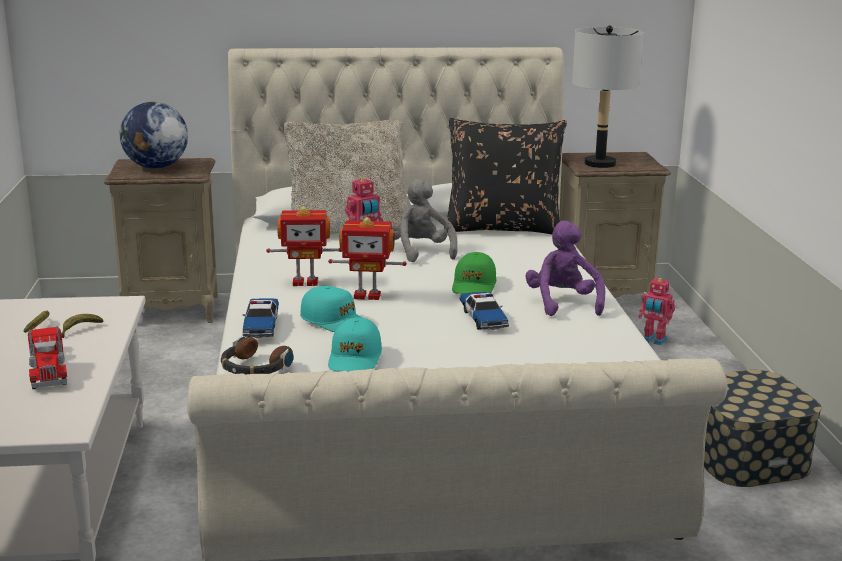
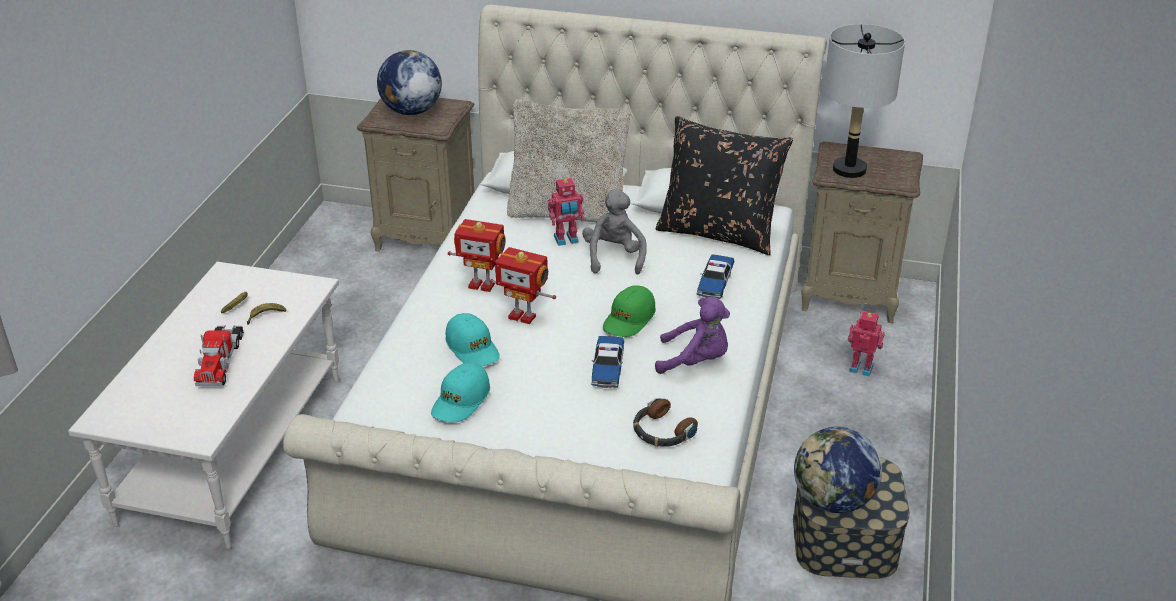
camera: 20 degrees right, 15 degrees up
headphones [221,337,294,375] -> headphones moved to [633,398,698,447]
toy car [242,298,279,338] -> toy car moved to [697,254,734,299]
purple plush toy [525,221,605,316] -> purple plush toy turned 90 degrees clockwise [655,297,730,374]
toy robot [639,278,675,345] -> toy robot turned 150 degrees clockwise [848,311,885,376]
none -> globe [794,427,882,513]

